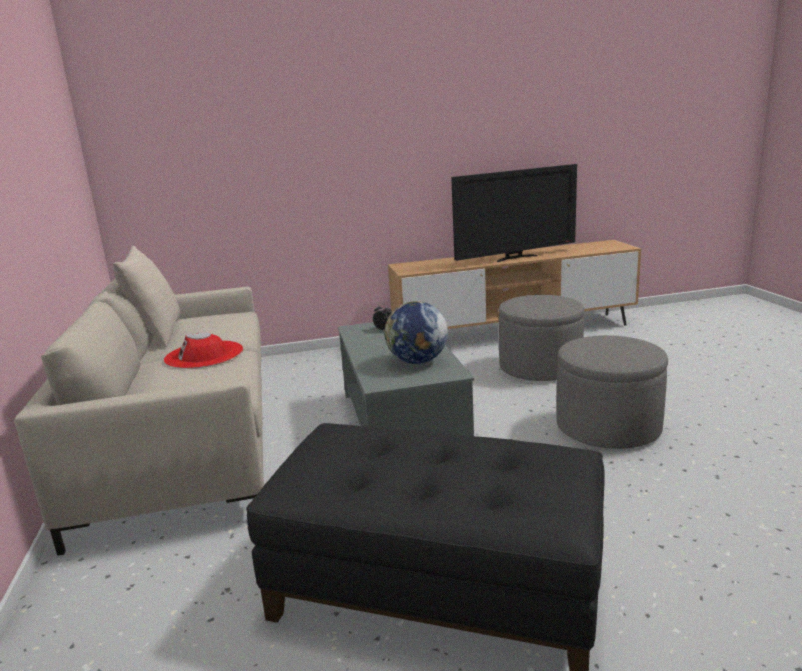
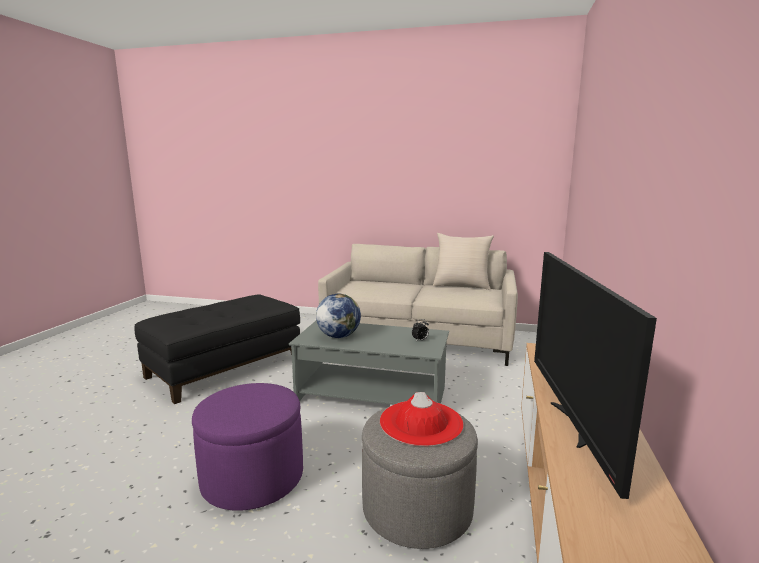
camera: 115 degrees right, 5 degrees down
red hat [164,332,243,369] -> red hat moved to [380,392,464,446]
grey ottoman [556,335,668,449] -> purple ottoman [192,383,303,511]

